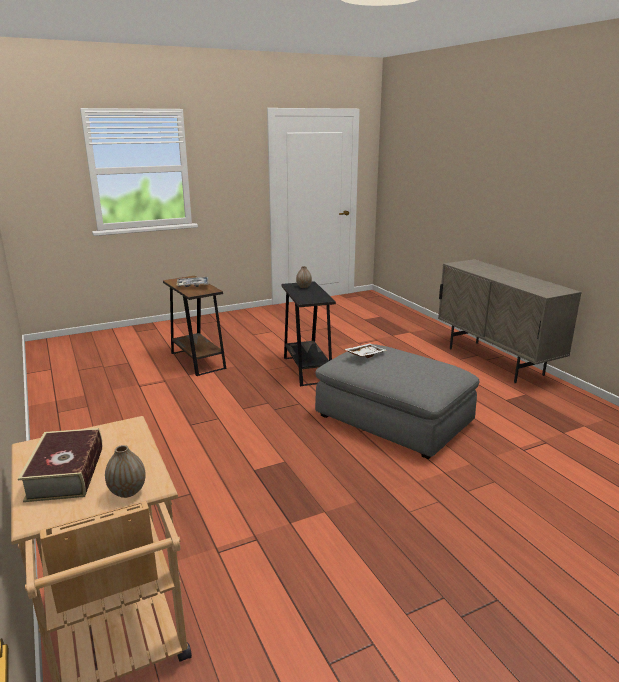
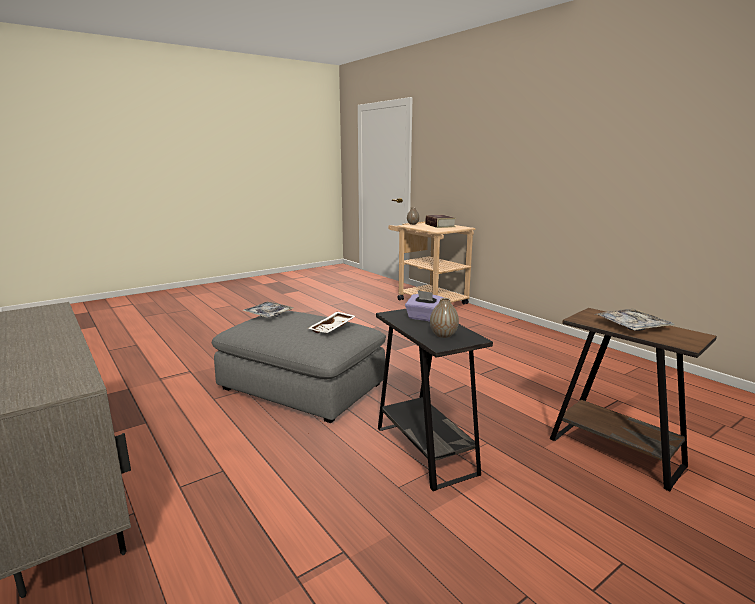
camera: 170 degrees right, 5 degrees down
none -> tray [242,302,293,318]
none -> purple tissue box [405,290,444,322]

